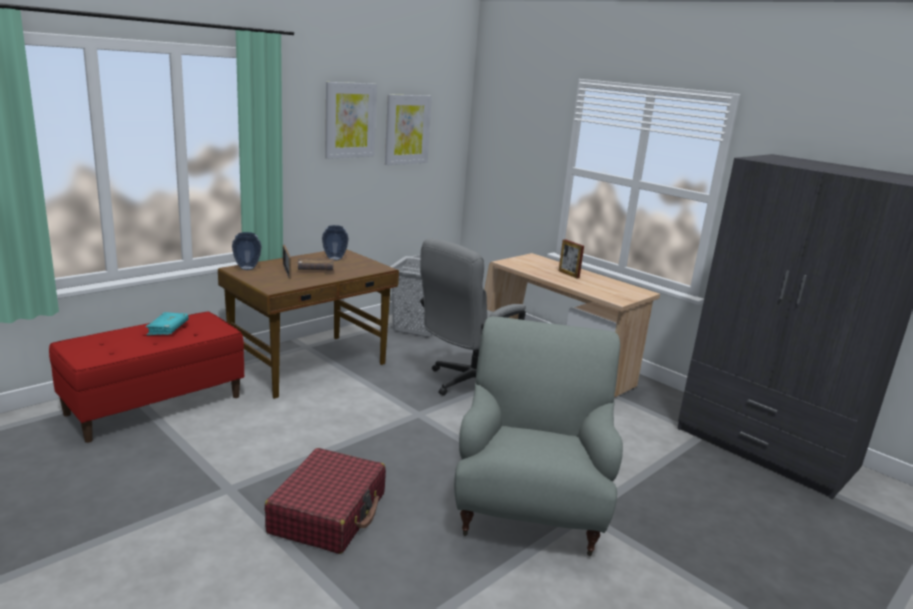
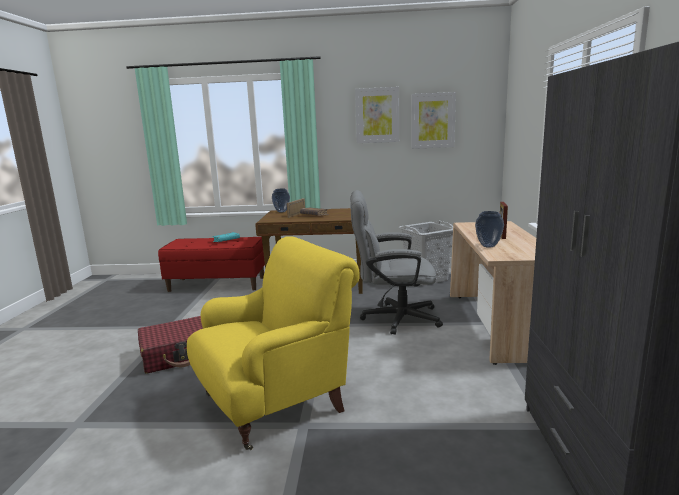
camera: 50 degrees right, 5 degrees down
vase [322,225,349,261] -> vase moved to [475,211,504,248]
grey armchair [454,317,623,557] -> yellow armchair [187,236,360,450]

